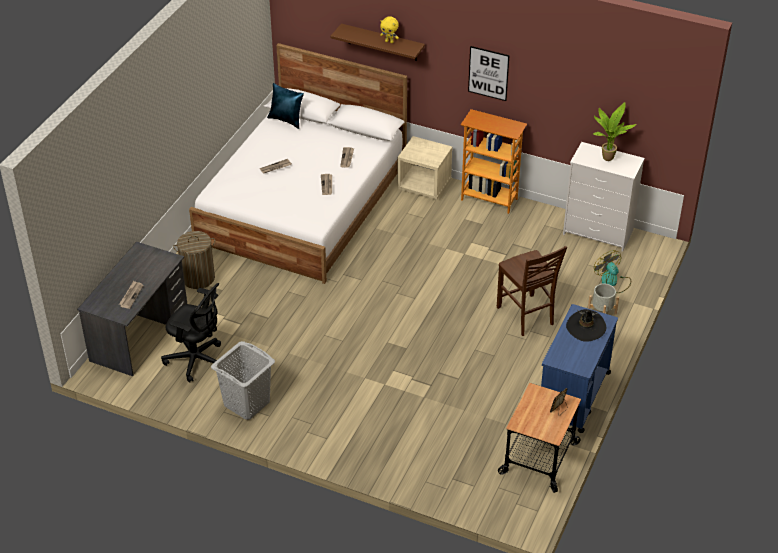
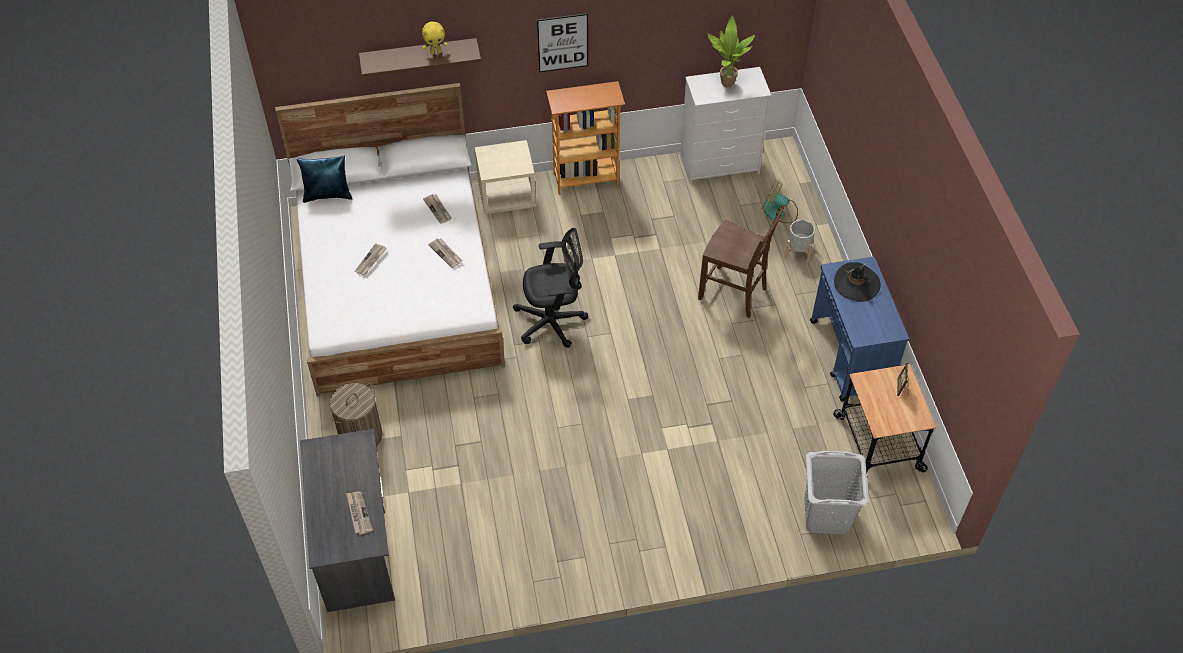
camera: 35 degrees left, 10 degrees up
black office chair [161,283,221,383] -> black office chair moved to [513,228,588,348]
grey laundry basket [211,341,275,420] -> grey laundry basket moved to [805,451,869,534]

